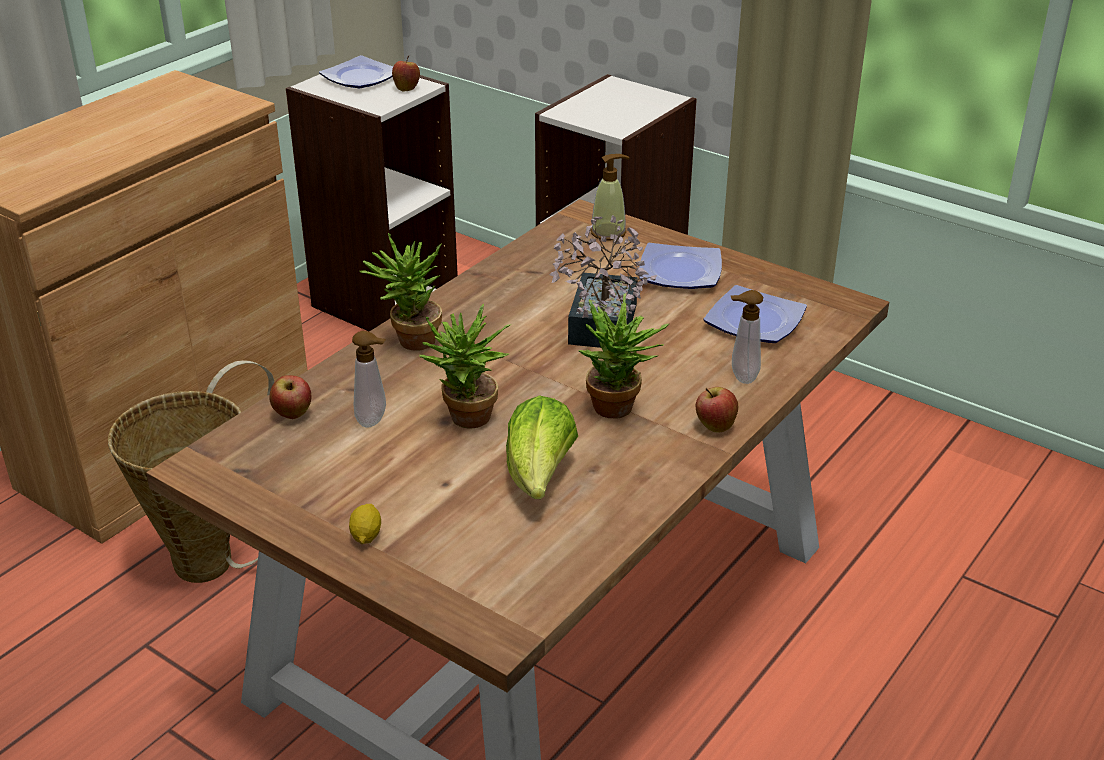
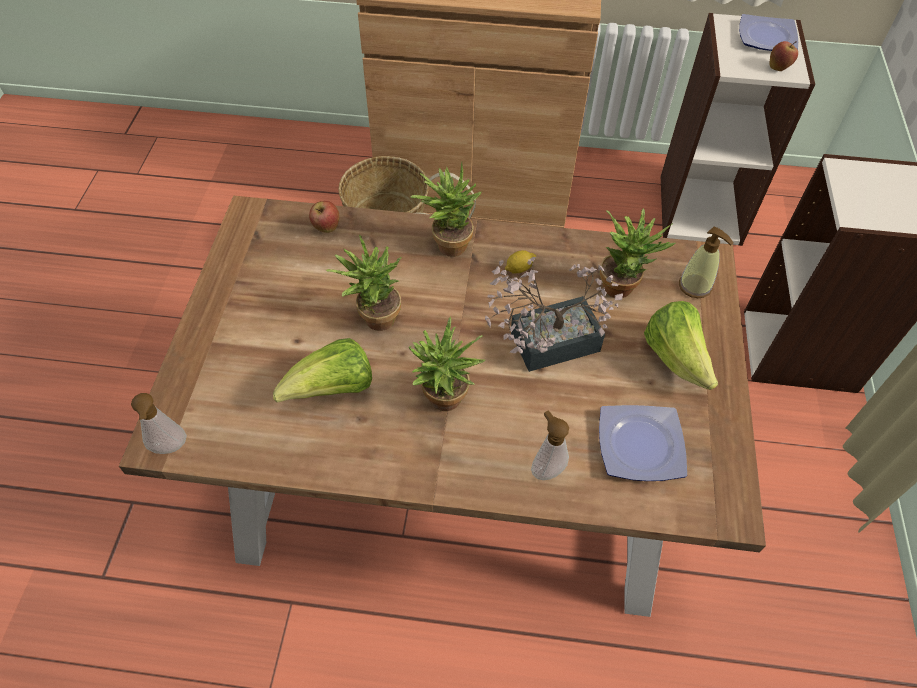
camera: 60 degrees right, 20 degrees up
lemon [349,504,381,544] -> lemon moved to [505,250,536,274]
soap dispenser [352,331,386,428] -> soap dispenser moved to [131,393,187,454]
plate [639,243,722,289] -> lettuce [644,301,718,390]
apple [696,387,738,433] -> none
none -> potted plant [600,208,676,298]

